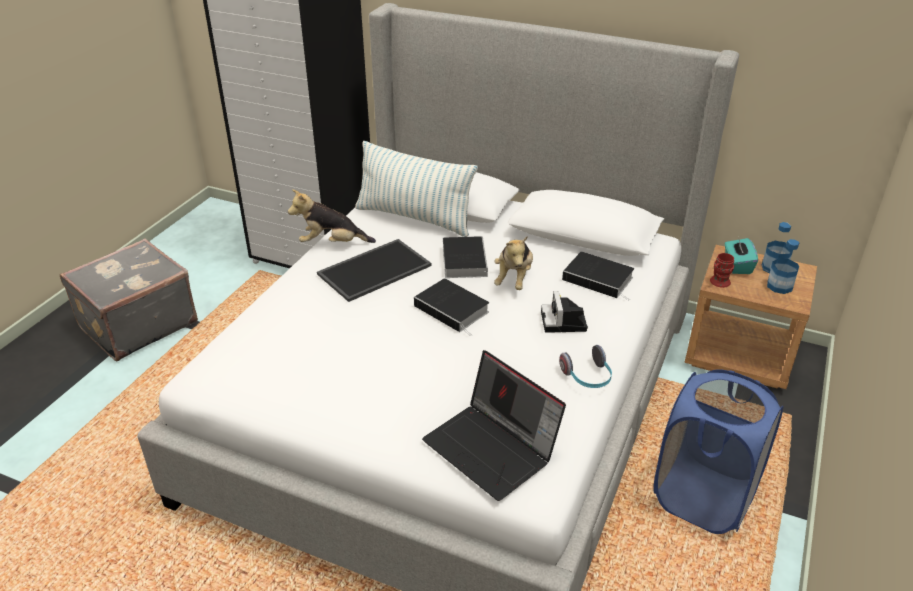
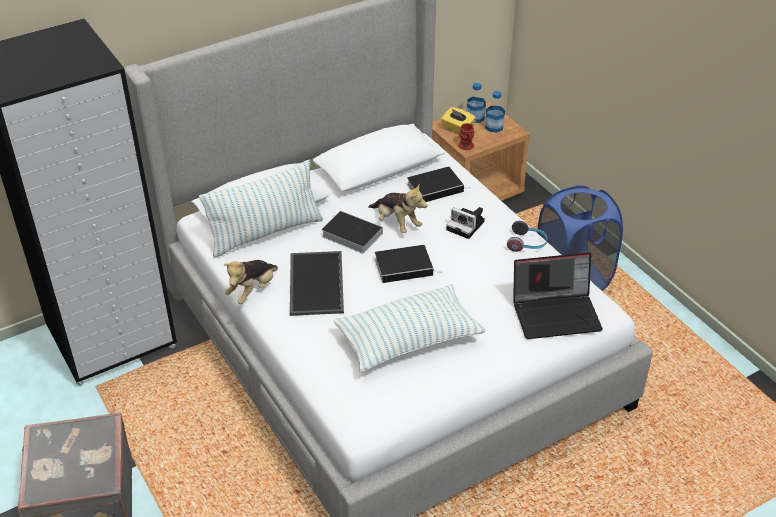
camera: 55 degrees left, 5 degrees up
turquoise tissue box [724,238,758,274] -> yellow tissue box [441,107,476,134]
none -> pillow [334,284,485,372]

